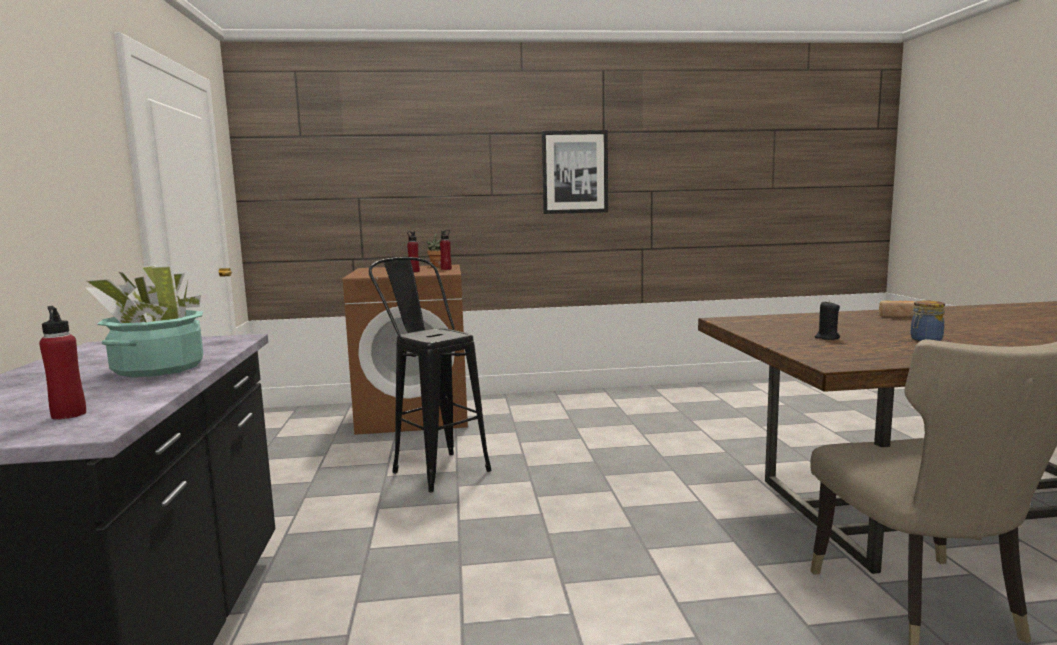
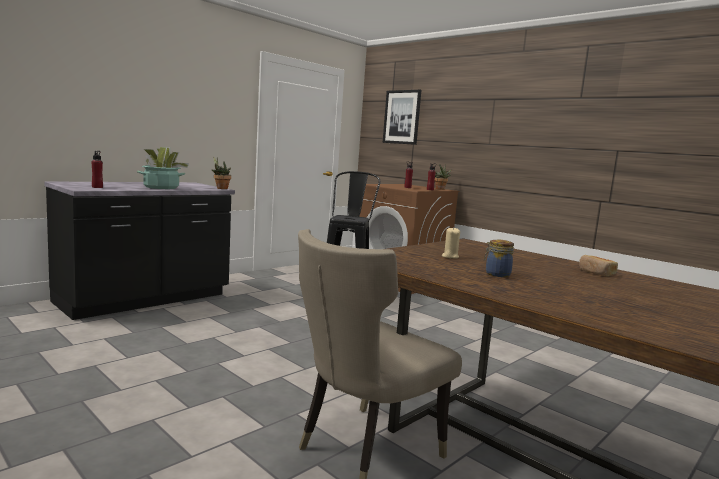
camera: 50 degrees right, 0 degrees up
picture [542,130,608,214] -> picture moved to [383,90,421,145]
black candle [815,300,840,340] -> beige candle [442,227,460,259]
none -> potted plant [211,156,231,189]

